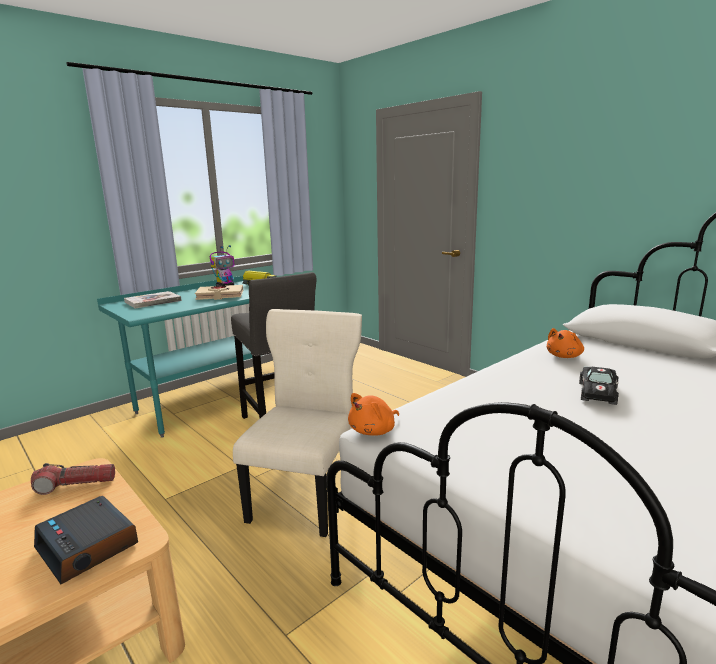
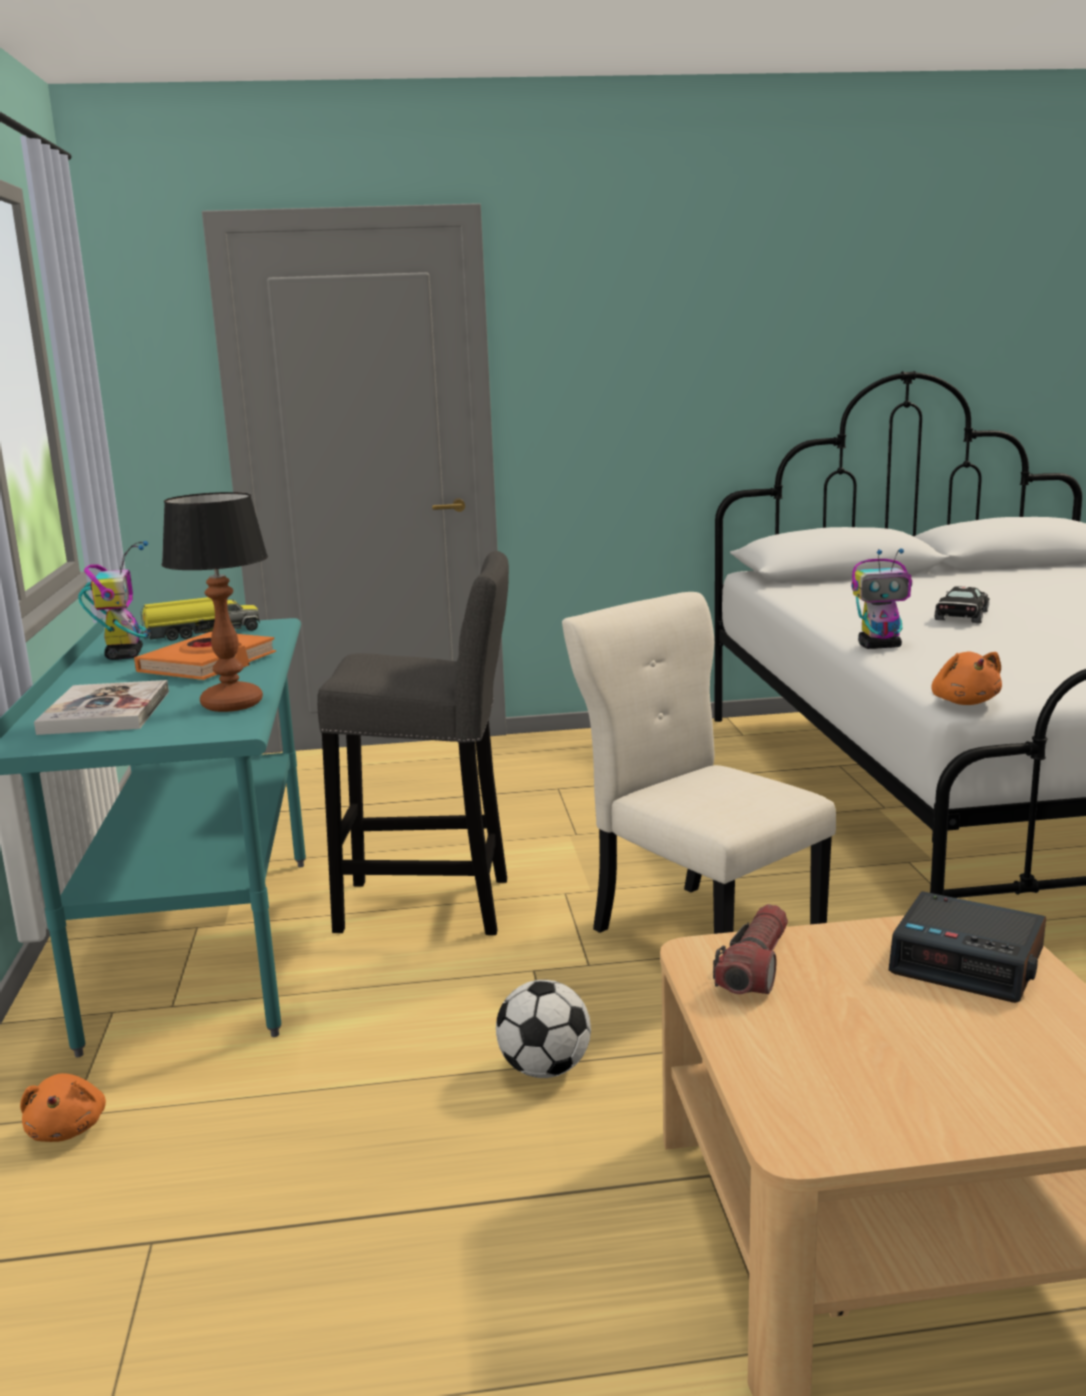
camera: 55 degrees left, 0 degrees up
alarm clock [34,496,138,584] -> alarm clock turned 45 degrees clockwise [889,891,1046,1003]
beige book [195,285,243,300] -> orange book [134,632,276,680]
orange plush toy [547,328,584,358] -> orange plush toy moved to [20,1073,106,1142]
black toy car [579,367,619,405] -> black toy car turned 120 degrees counterclockwise [935,586,990,623]
none -> table lamp [162,492,268,712]
none -> football [496,980,591,1078]
none -> toy robot [851,548,912,649]

